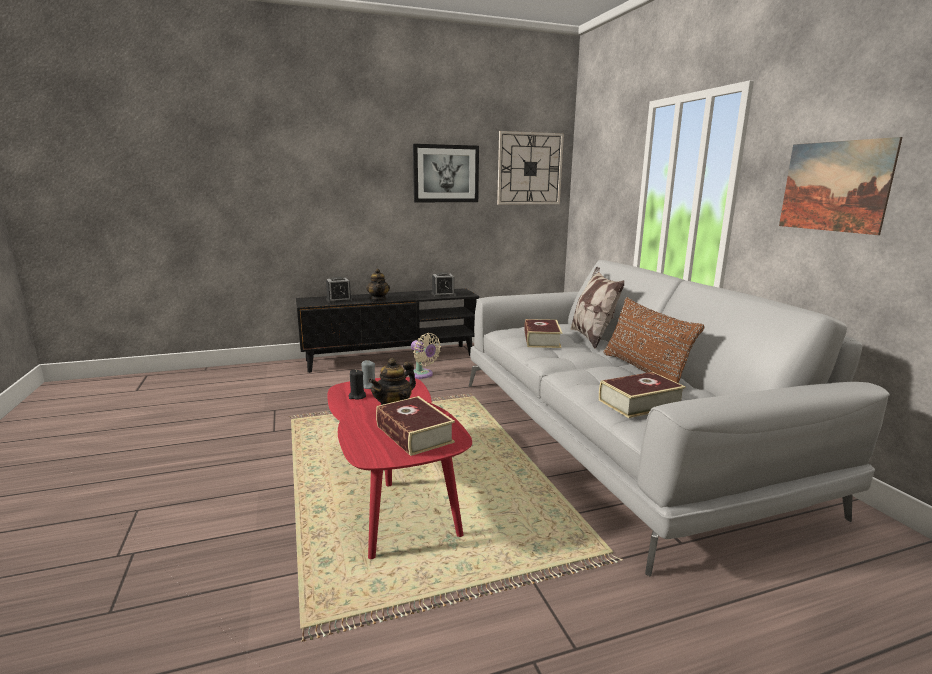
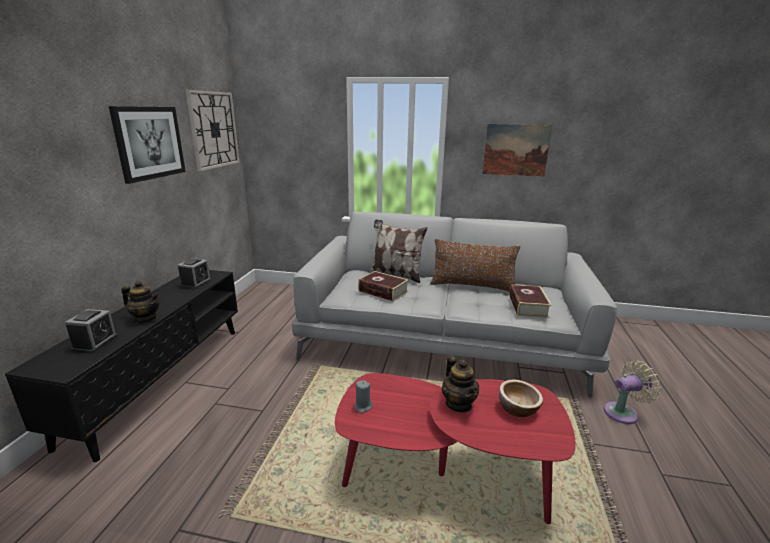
camera: 60 degrees left, 5 degrees up
black candle [349,370,366,400] -> none
book [376,396,455,456] -> bowl [499,380,543,417]
beige fan [411,333,441,379] -> beige fan moved to [604,360,661,424]

